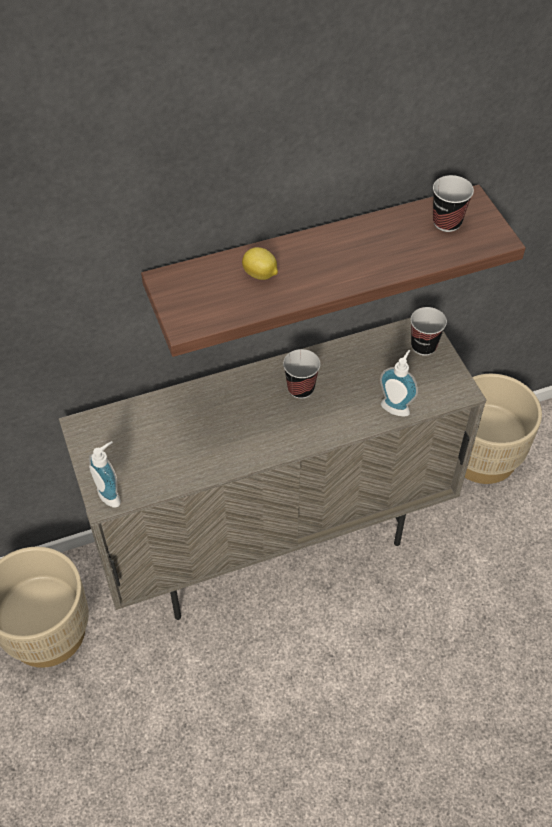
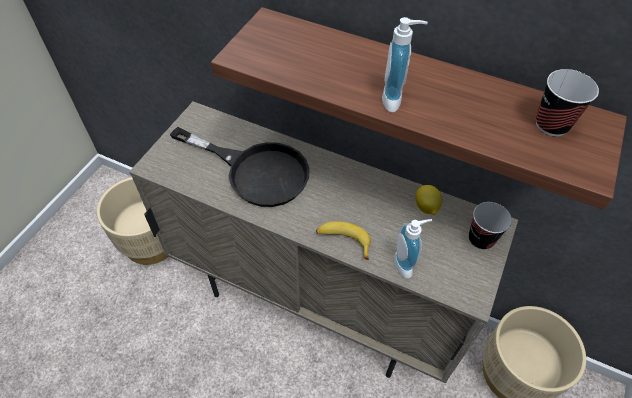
camera: 45 degrees right, 0 degrees up
soap dispenser [89,441,121,508] -> soap dispenser moved to [382,17,427,112]
lemon [242,247,278,280] -> lemon moved to [415,185,442,215]
cup [283,349,320,399] -> none
none -> black frying pan [170,127,310,207]
none -> banana [316,221,371,260]

